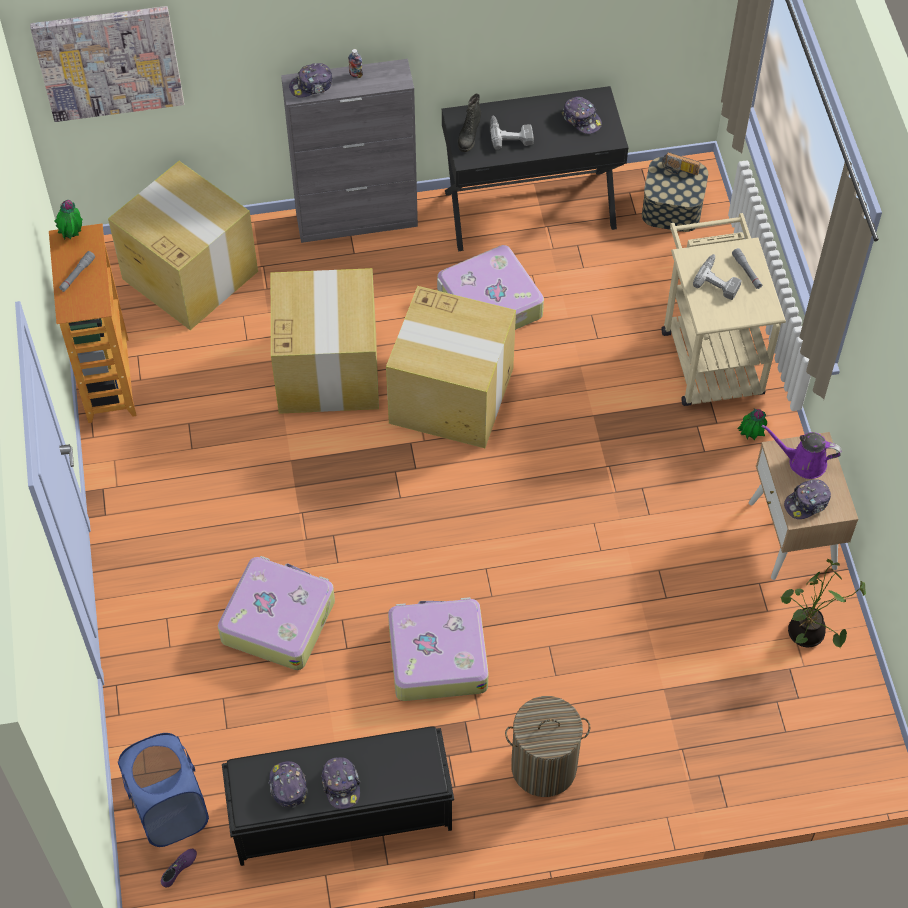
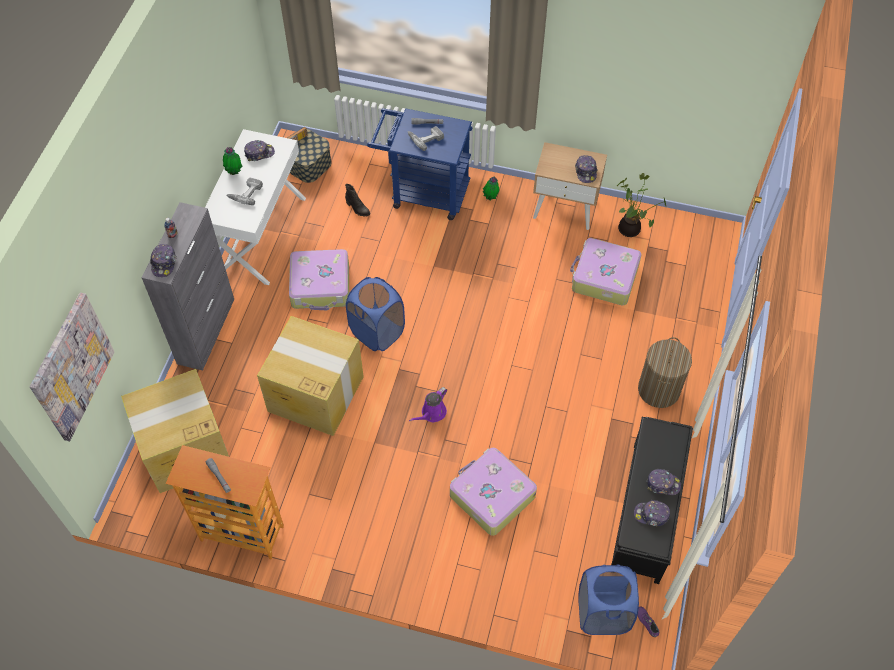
camera: 65 degrees left, 0 degrees up
potted plant [54,199,83,240] -> potted plant moved to [223,147,243,175]
cardboard box [386,286,516,448] -> blue laundry basket [346,277,405,351]
suitcase [388,597,489,701] -> suitcase moved to [570,238,642,305]
black desk [442,86,629,251] -> white desk [205,129,306,285]
black boot [458,94,481,152] -> black boot moved to [345,184,370,217]
beige cart [662,213,786,406] -> blue cart [367,108,472,220]
purple watering can [762,425,842,479] -> purple watering can moved to [409,387,447,422]

